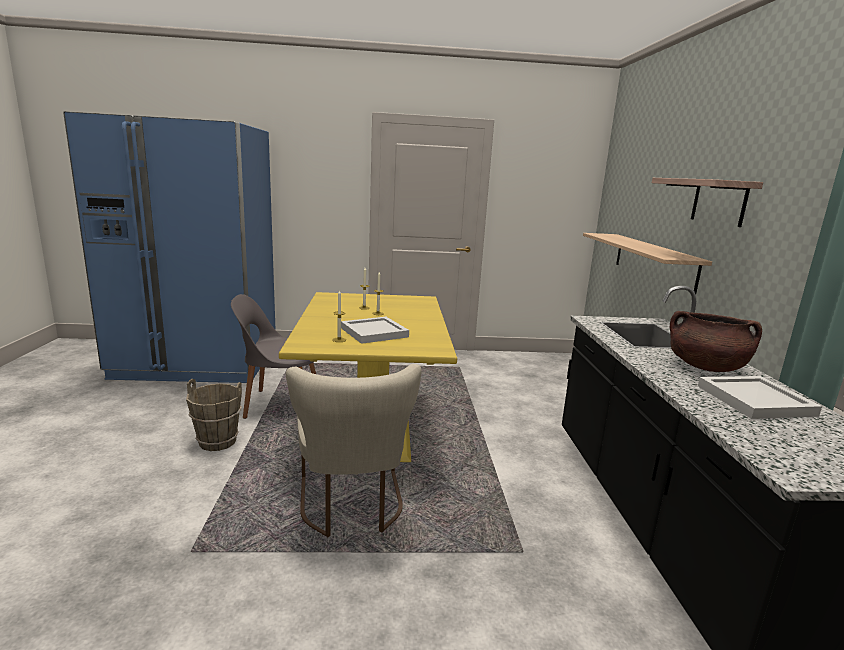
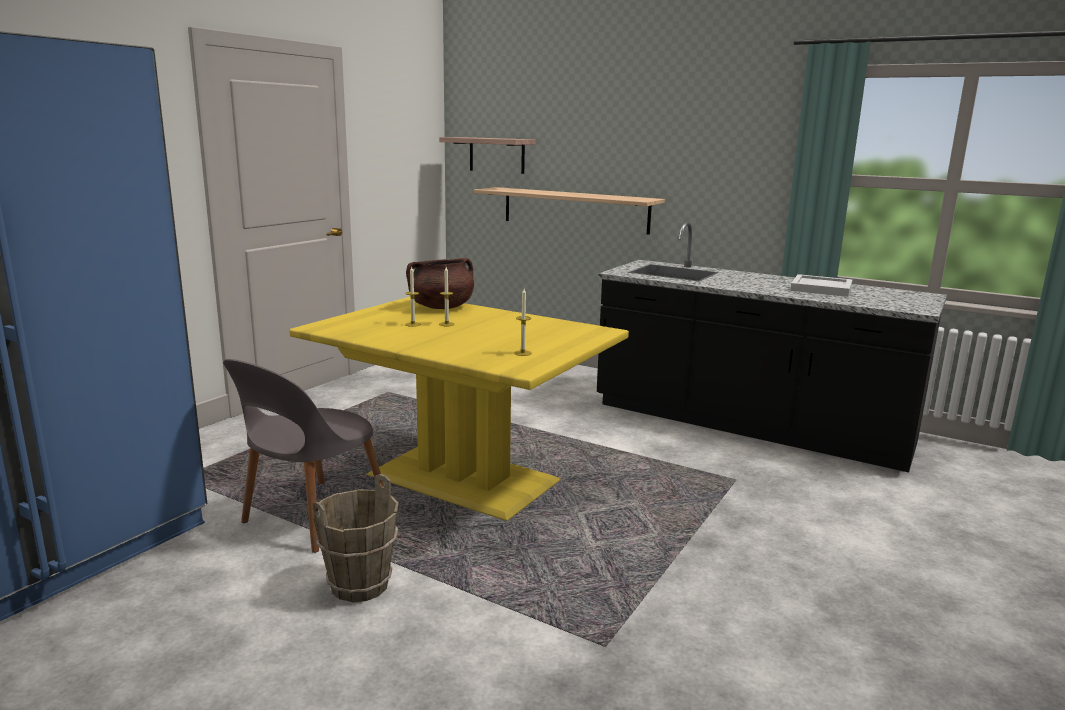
camera: 55 degrees left, 0 degrees up
beige chair [286,364,422,537] -> none
white tray [341,317,409,344] -> none
shelf [652,178,763,227] -> shelf moved to [439,137,536,174]
brown cooking pot [670,311,762,372] -> brown cooking pot moved to [406,258,474,309]

